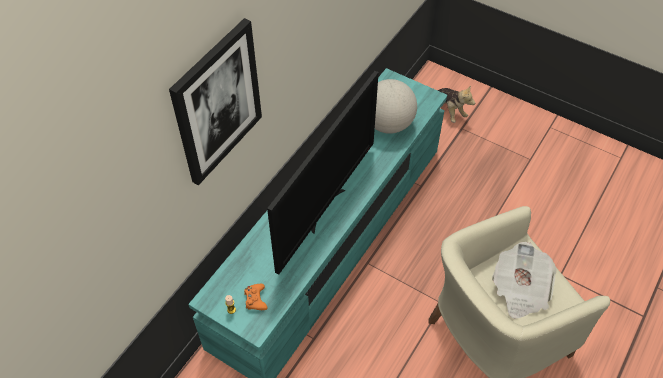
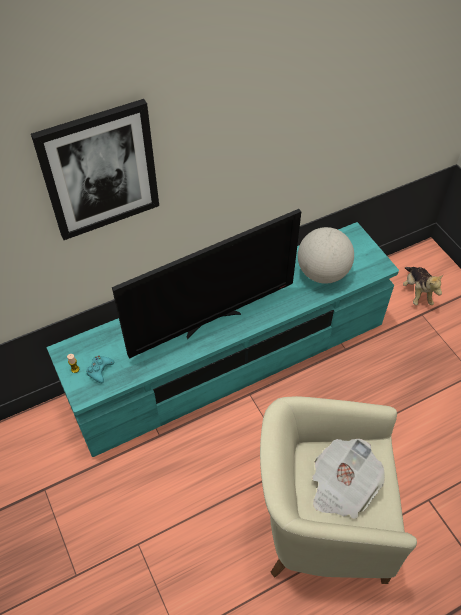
camera: 30 degrees right, 0 degrees up
orange game controller [244,284,268,310] -> turquoise game controller [86,356,114,383]

